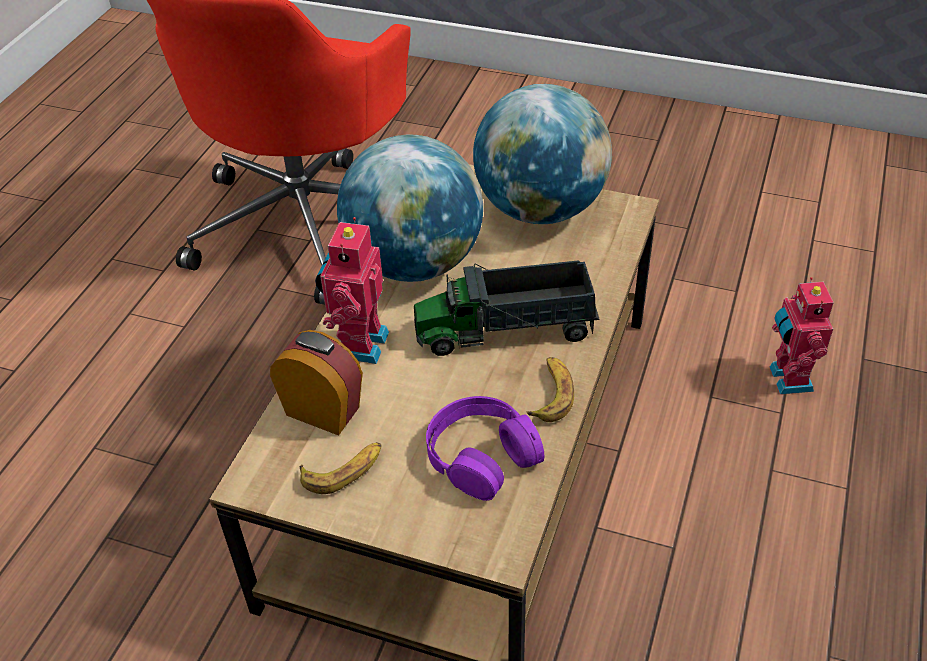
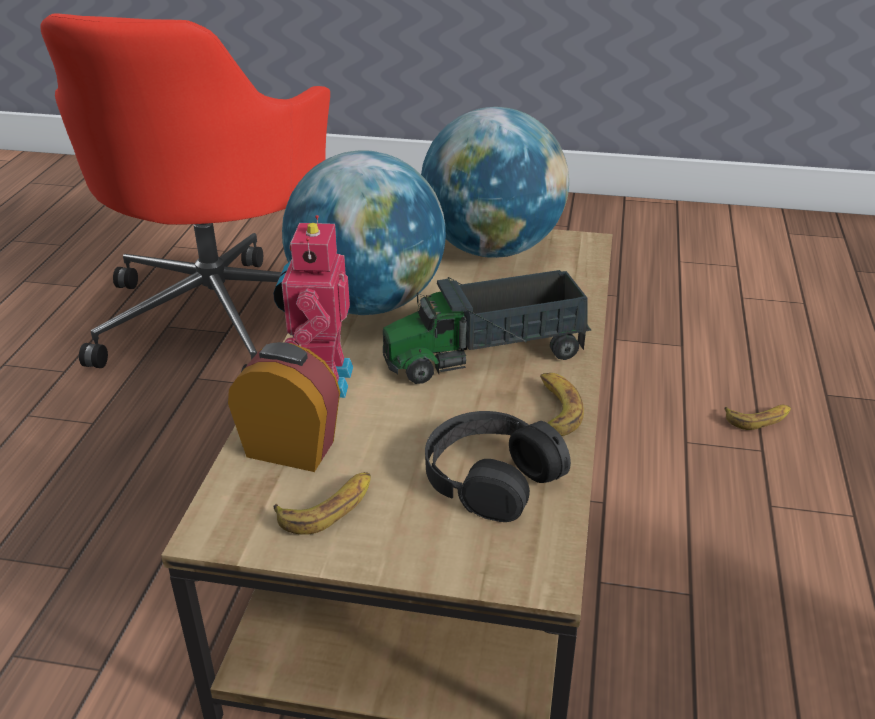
camera: 10 degrees left, 10 degrees down
purple headphones [426,396,544,501] -> black headphones [425,411,571,522]
toy robot [770,277,834,394] -> banana [725,405,791,430]

